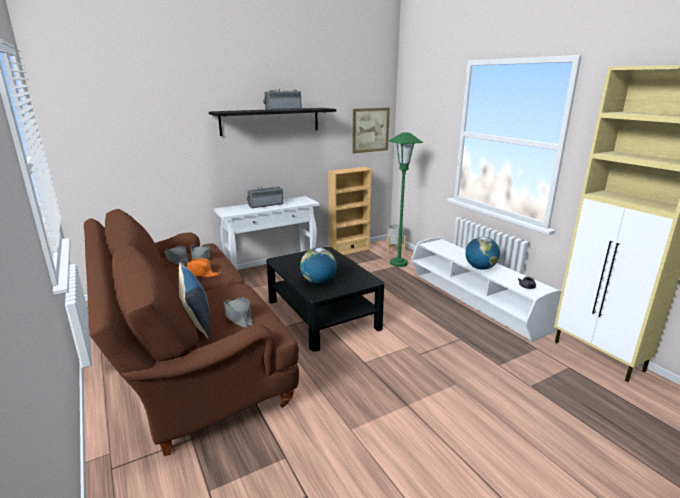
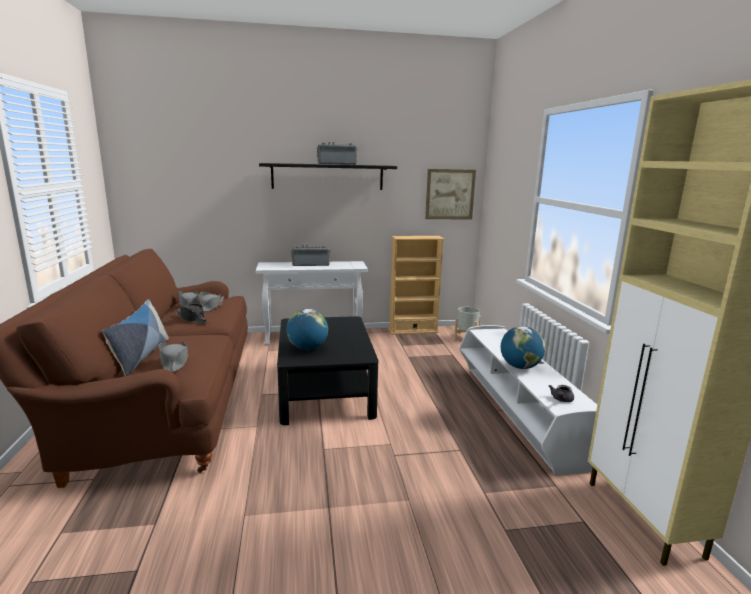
camera: 20 degrees right, 5 degrees down
orange hat [177,258,221,277] -> black hat [175,304,209,324]
green floor lamp [389,132,423,267] -> none

